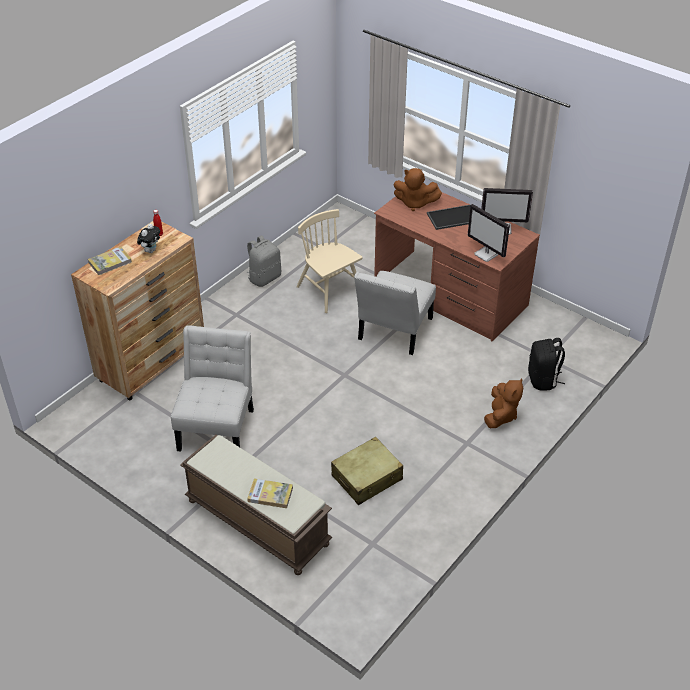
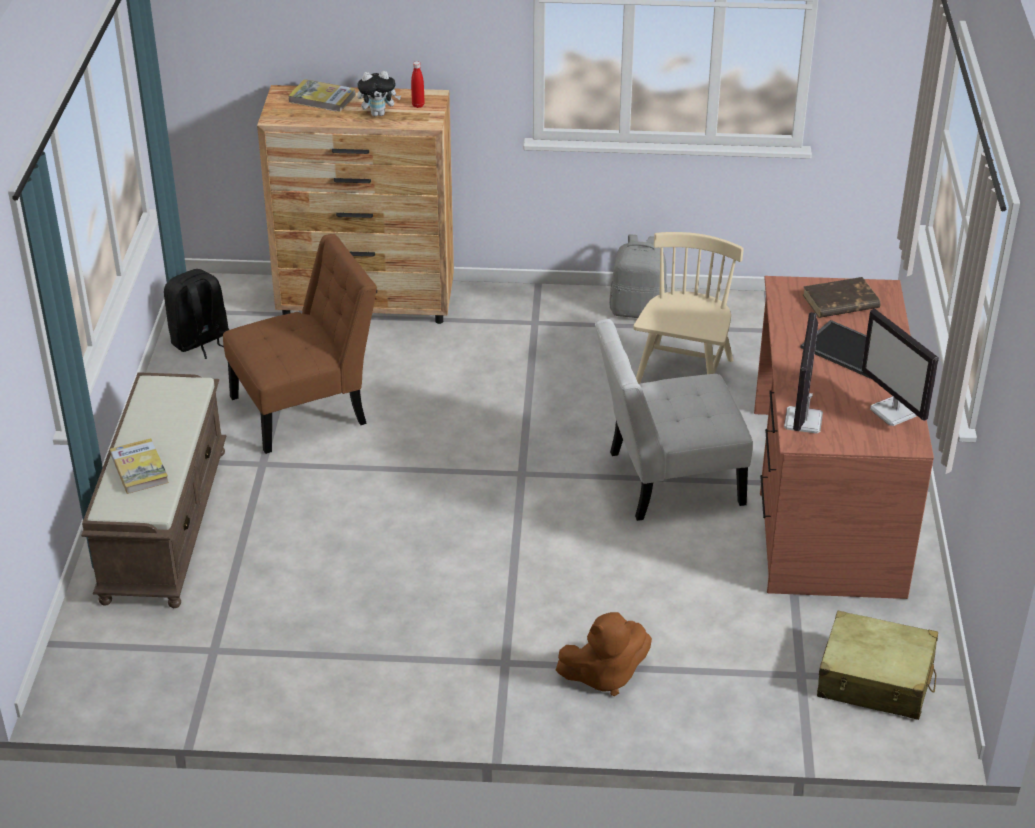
camera: 55 degrees right, 5 degrees down
white chair [171,325,254,452] -> brown chair [223,234,377,454]
beige suitcase [331,437,403,505] -> beige suitcase moved to [817,611,938,720]
brown plush toy [393,168,442,211] -> brown book [803,277,881,318]
black backpack [528,338,565,391] -> black backpack moved to [164,269,229,359]

